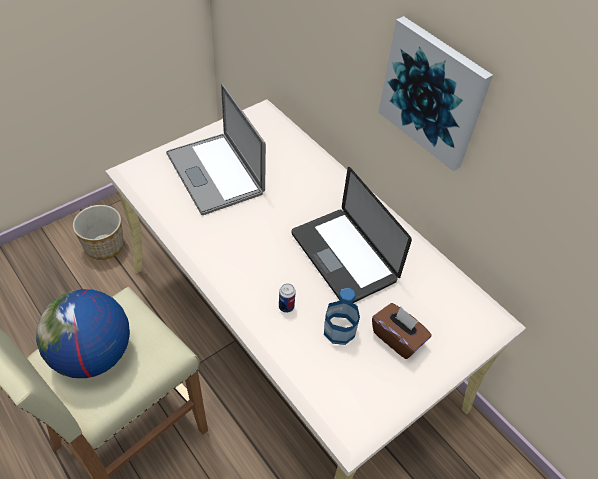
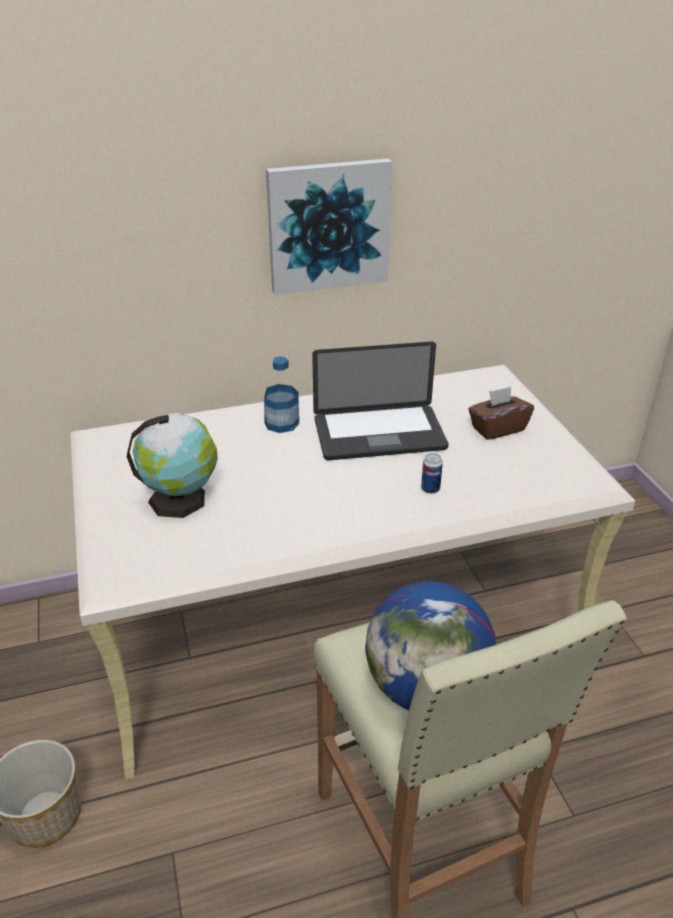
camera: 65 degrees left, 15 degrees down
laptop [166,83,266,215] -> globe [127,413,218,518]
bottle [324,288,360,345] -> bottle moved to [264,356,299,433]

